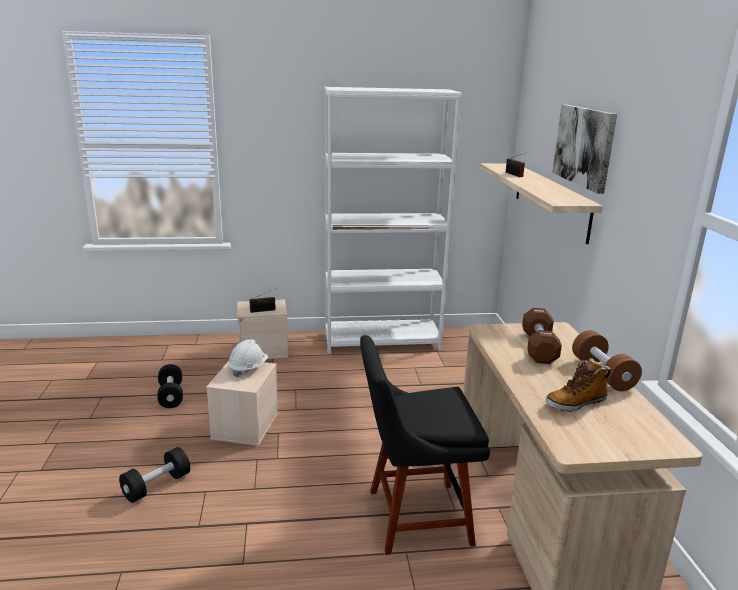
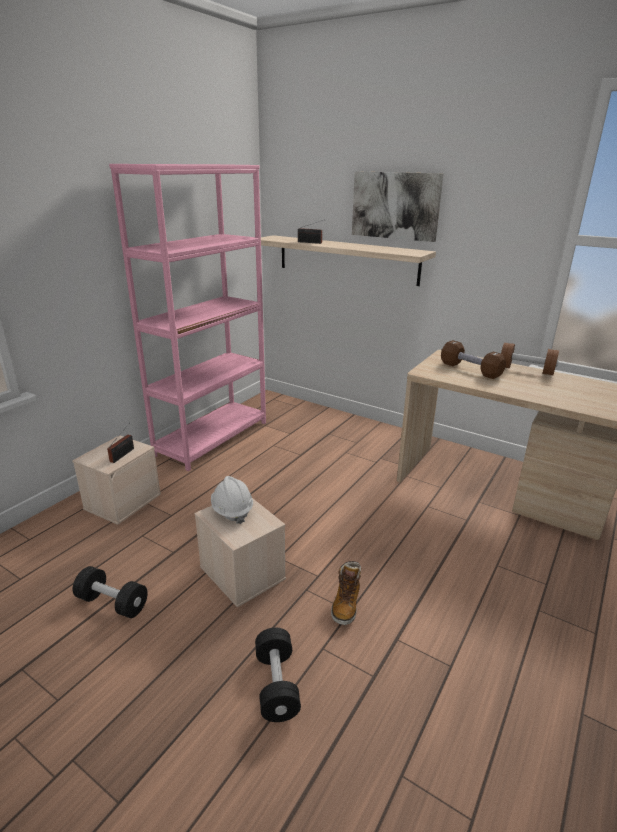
camera: 50 degrees left, 5 degrees up
white bookcase [324,87,462,354] -> pink bookcase [109,164,266,471]
black chair [360,335,490,555] -> none
boot [546,358,611,412] -> boot moved to [331,561,361,625]

